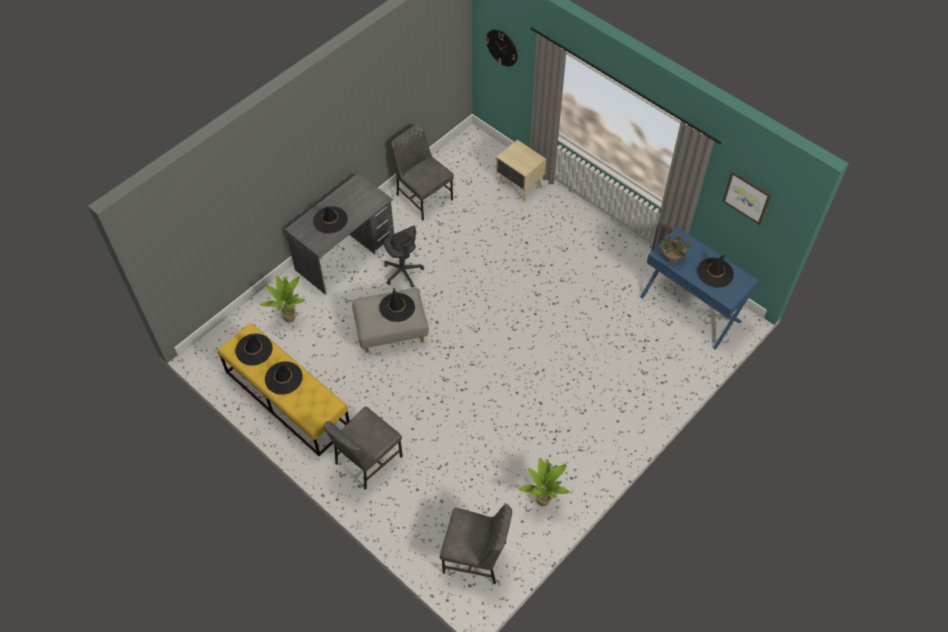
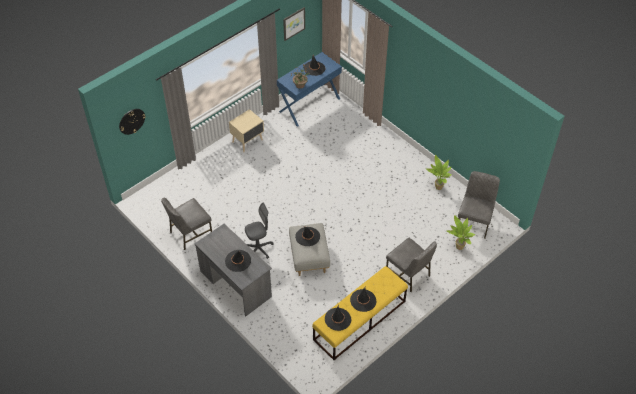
camera: 85 degrees left, 5 degrees down
potted plant [260,276,305,323] -> potted plant moved to [446,215,476,250]
beige nightstand [496,140,546,202] -> beige nightstand moved to [229,109,264,152]

